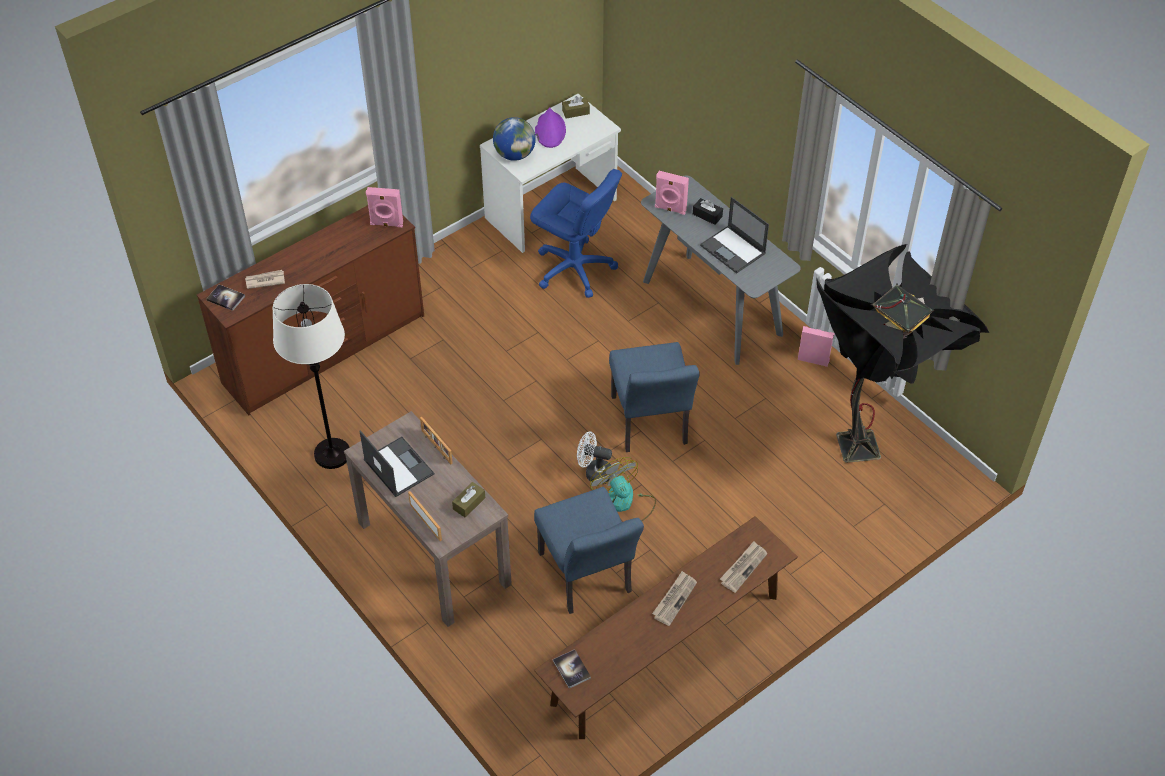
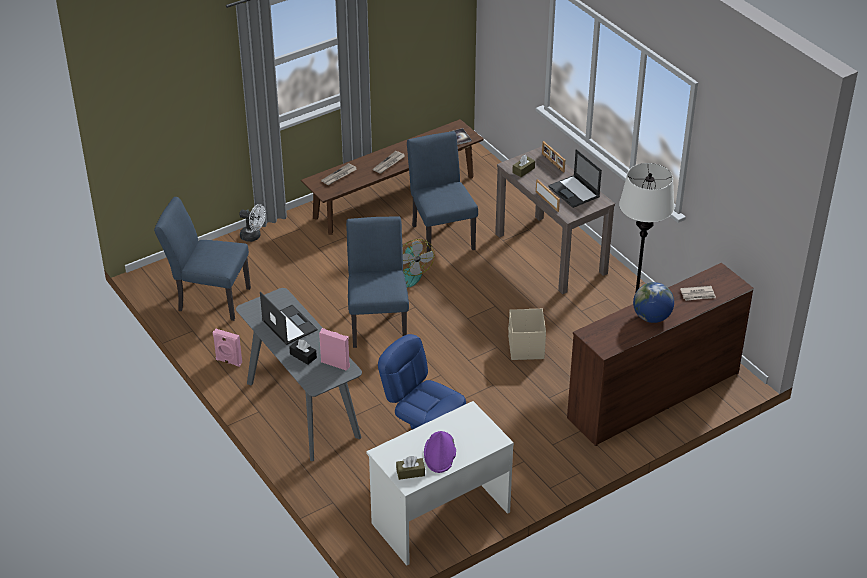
camera: 175 degrees left, 10 degrees down
book [206,285,245,311] -> none
pink speaker [366,187,403,227] -> none
globe [493,117,536,161] -> globe moved to [633,282,674,323]
white fan [577,432,612,484] -> white fan moved to [239,204,266,242]
black floor lamp [816,244,989,463] -> blue chair [154,197,251,321]
none -> beige storage box [508,309,546,360]

